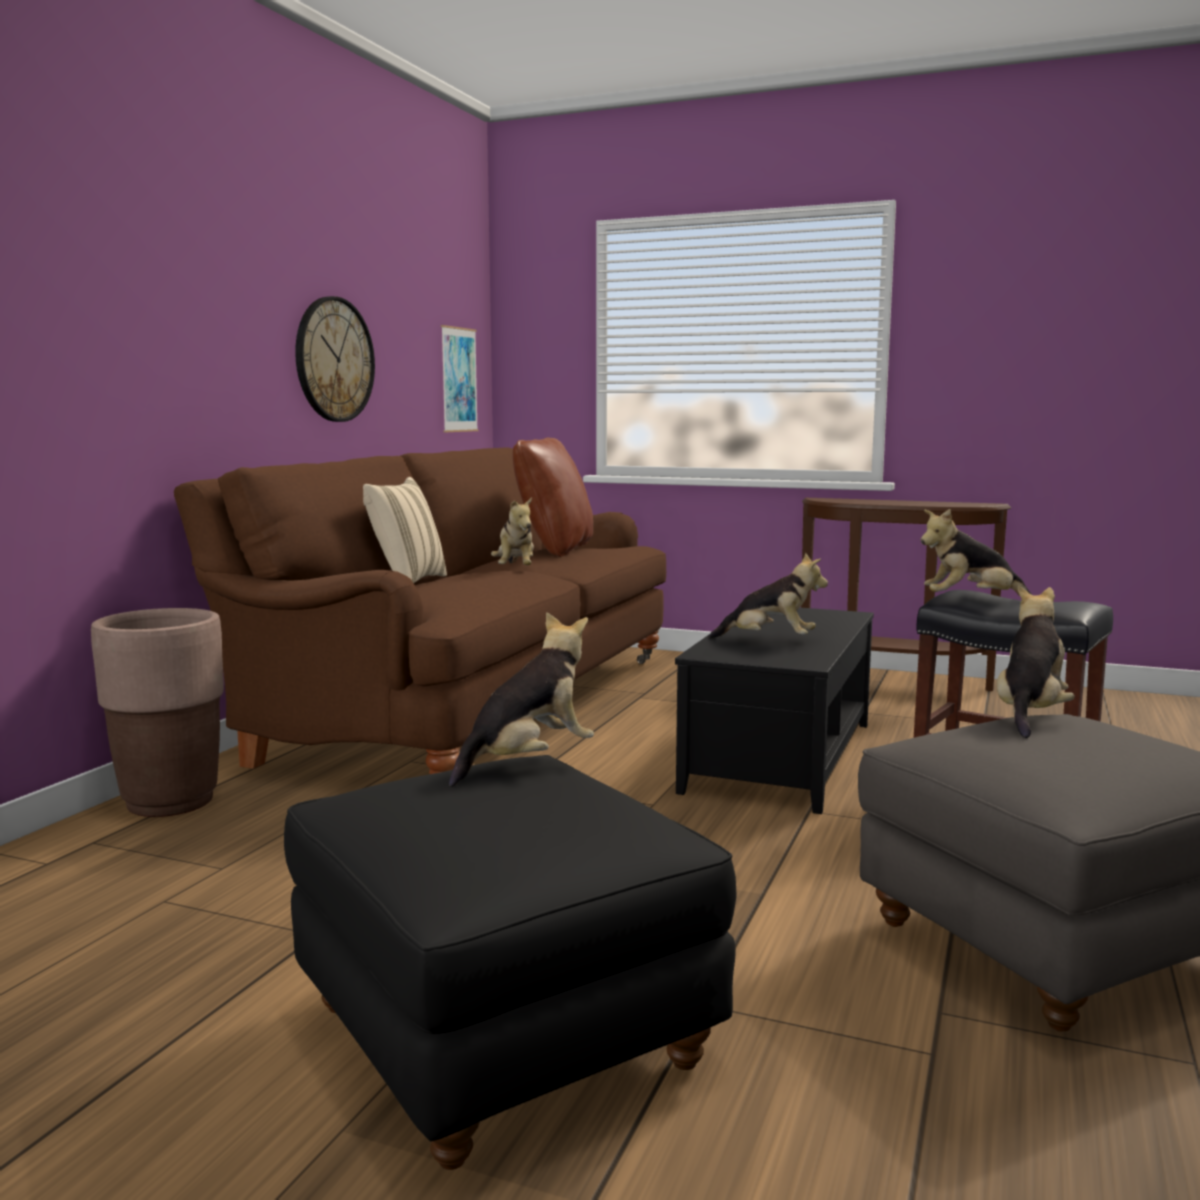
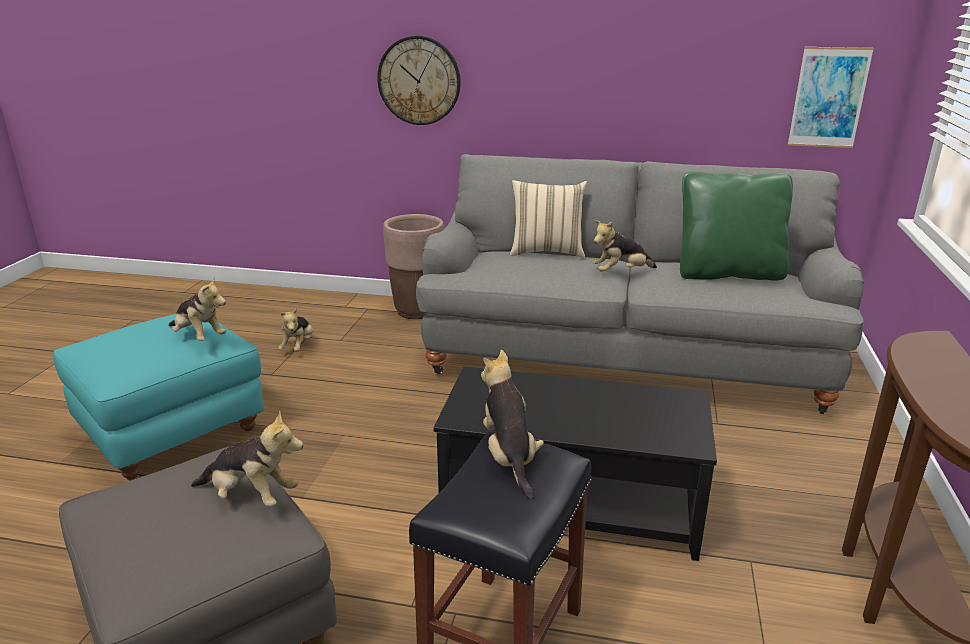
camera: 80 degrees right, 15 degrees up
brown sofa [174,447,666,774] -> grey sofa [416,154,864,414]
black ottoman [284,755,737,1170] -> turquoise ottoman [54,314,264,480]
wall clock [295,296,375,422] -> wall clock moved to [377,36,461,125]
brown pillow [513,437,593,557] -> green pillow [680,172,793,281]
plush toy [708,553,828,639] -> plush toy moved to [278,308,313,352]

